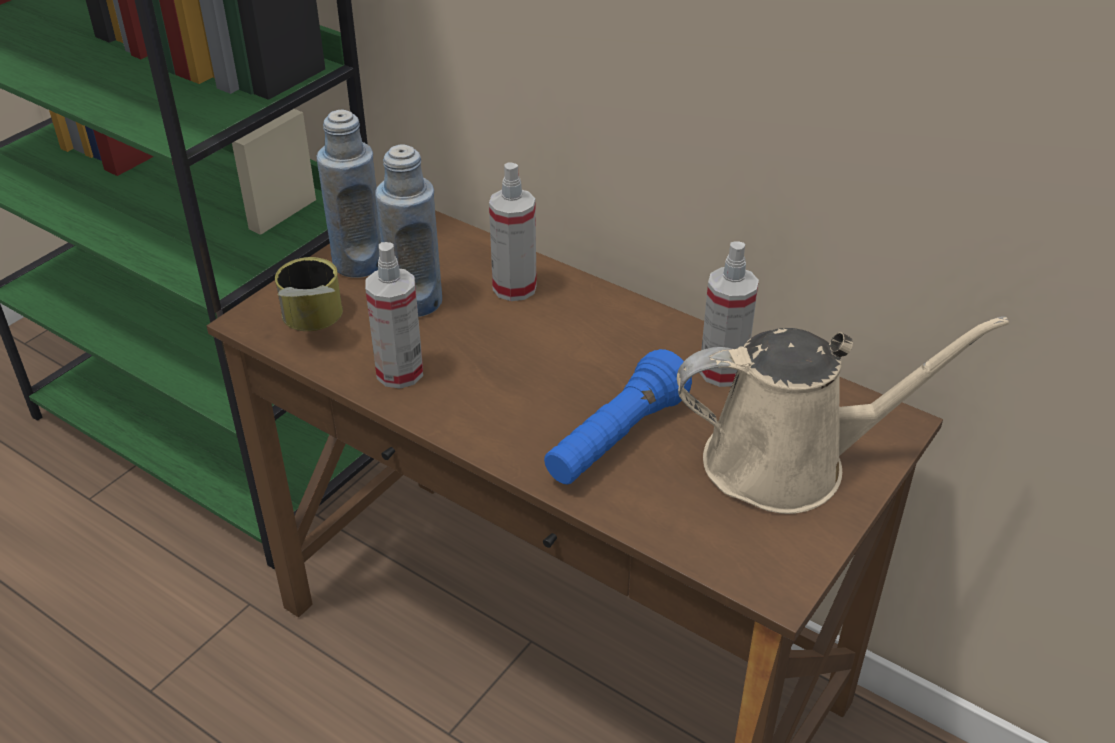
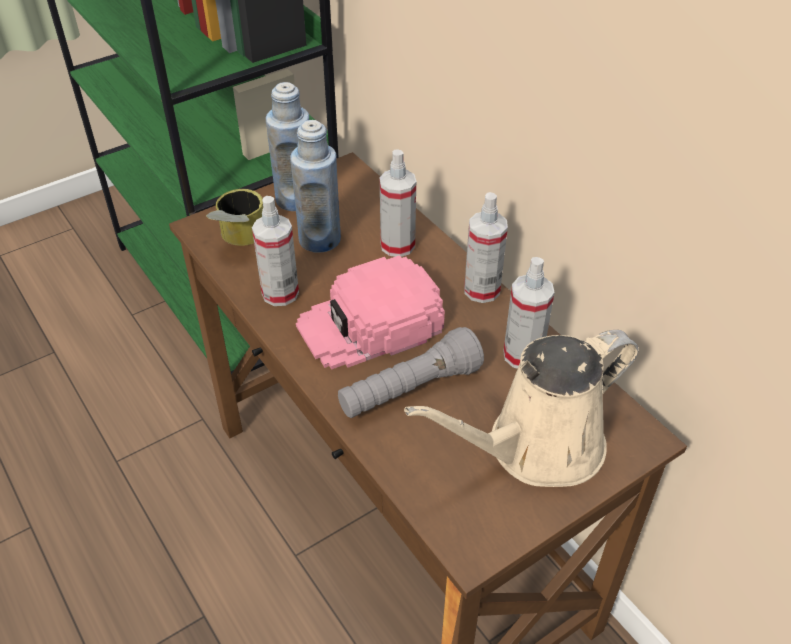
camera: 20 degrees right, 5 degrees up
blue flashlight [544,349,692,485] -> grey flashlight [338,327,484,418]
beige watering can [677,316,1009,514] -> beige watering can turned 135 degrees clockwise [404,330,639,487]
none -> pink cap [296,255,445,370]
none -> spray bottle [464,192,508,303]

